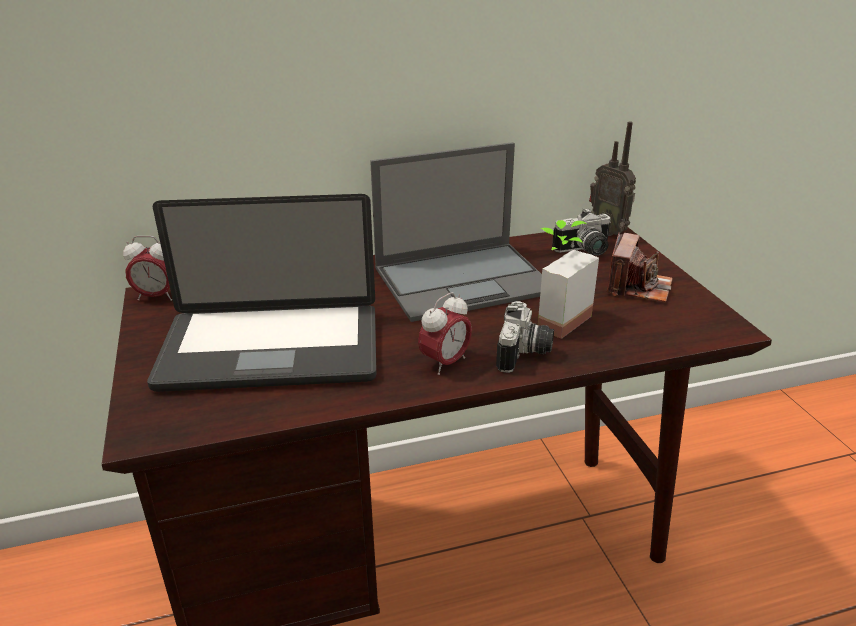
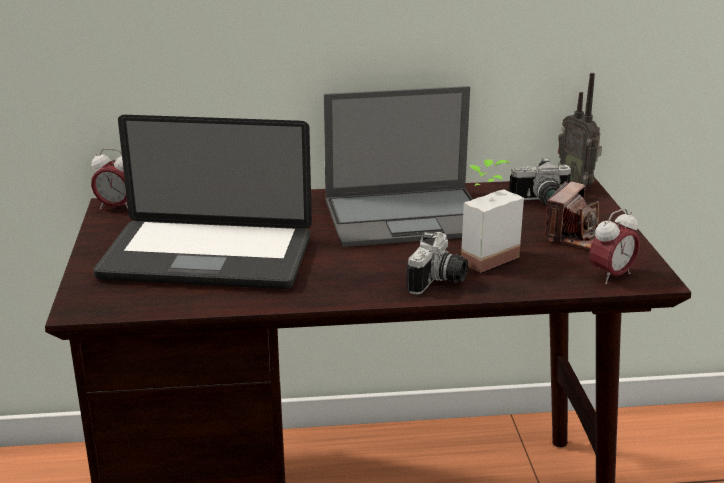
camera: 10 degrees right, 5 degrees down
alarm clock [418,292,472,375] -> alarm clock moved to [590,208,640,284]

